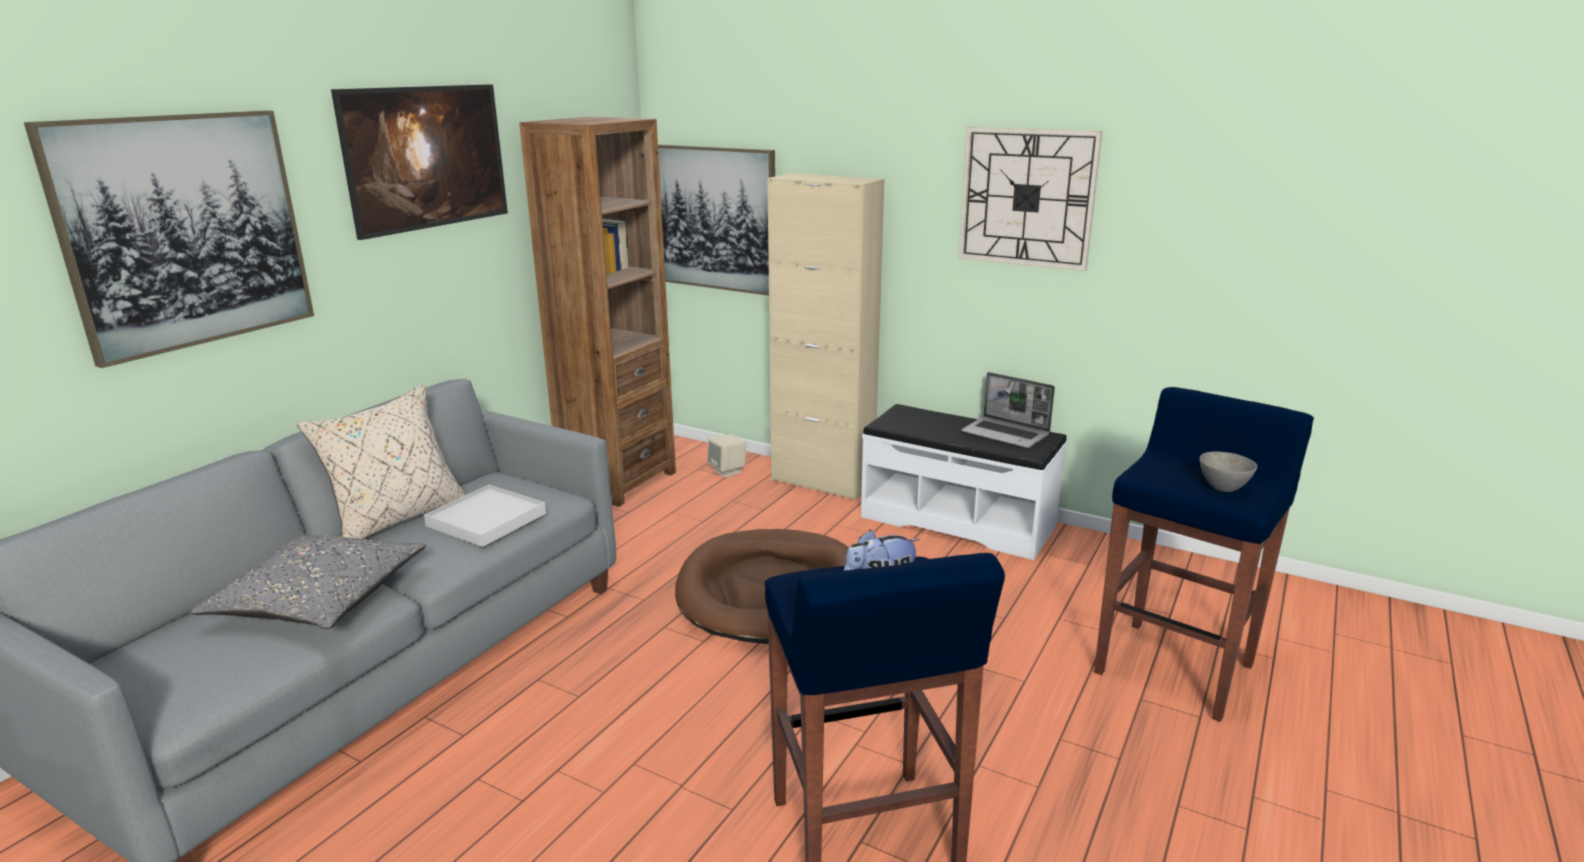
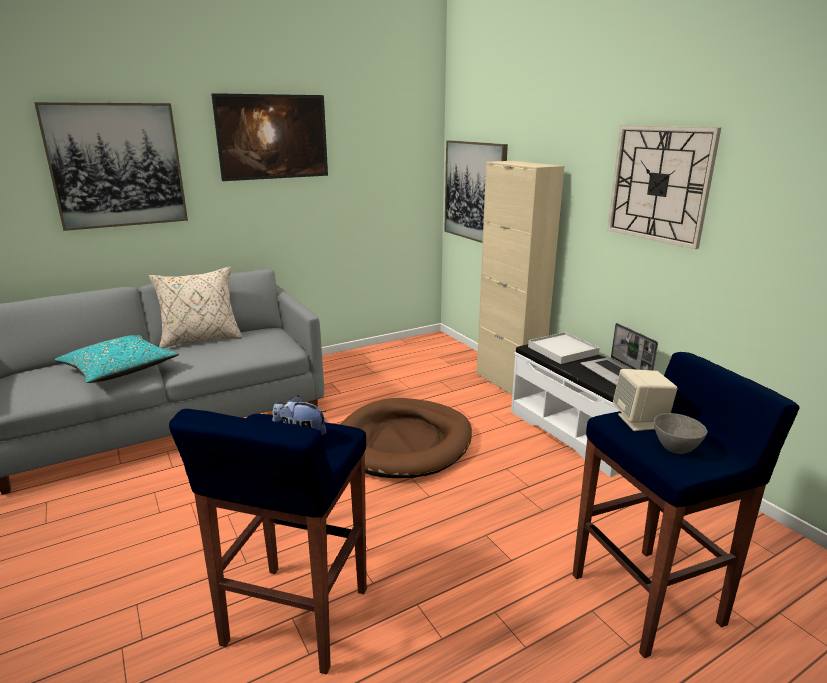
camera: 30 degrees right, 0 degrees up
grey pillow [190,534,426,629] -> turquoise pillow [55,335,179,383]
white tray [424,485,546,547] -> white tray moved to [528,332,599,364]
brown bookcase [519,117,676,507] -> none
beige speaker [708,435,746,478] -> beige speaker moved to [613,369,678,431]

